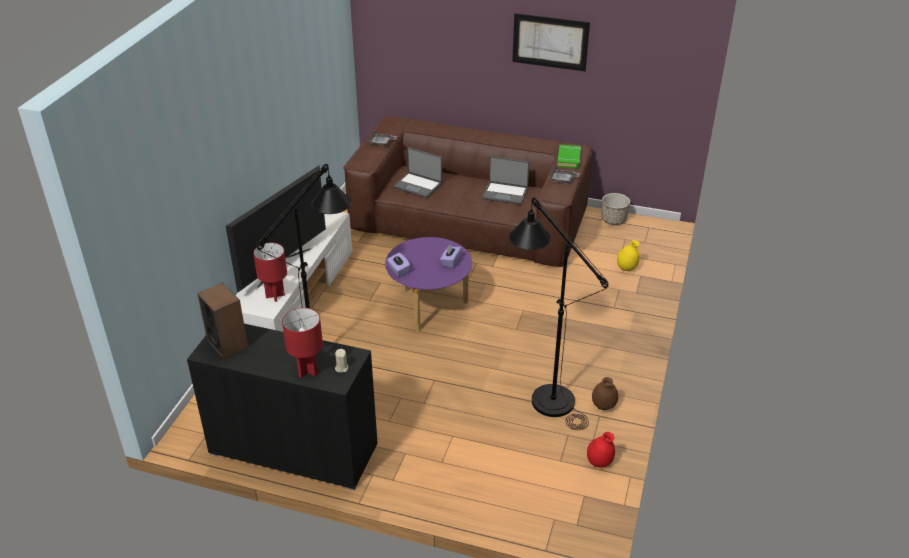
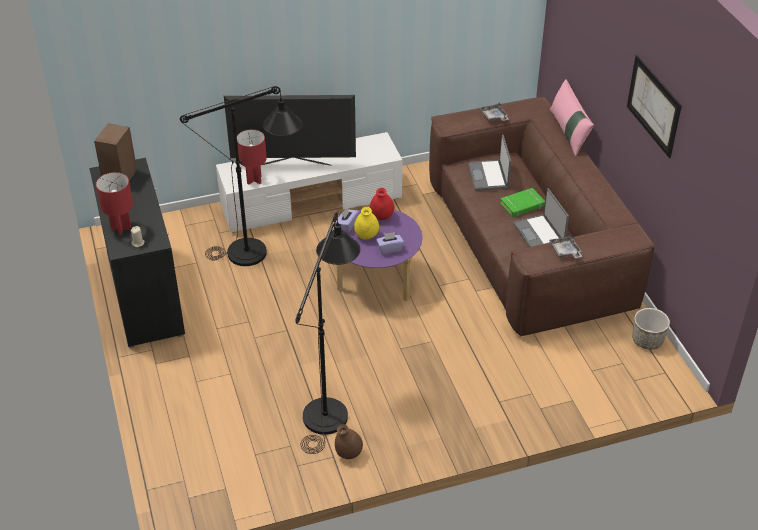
camera: 55 degrees right, 5 degrees up
green book [557,145,581,168] -> green book moved to [500,188,545,217]
red vase [587,432,615,468] -> red vase moved to [370,188,394,220]
yellow vase [617,240,640,271] -> yellow vase moved to [354,207,379,239]
none -> pink pillow [550,80,594,156]

